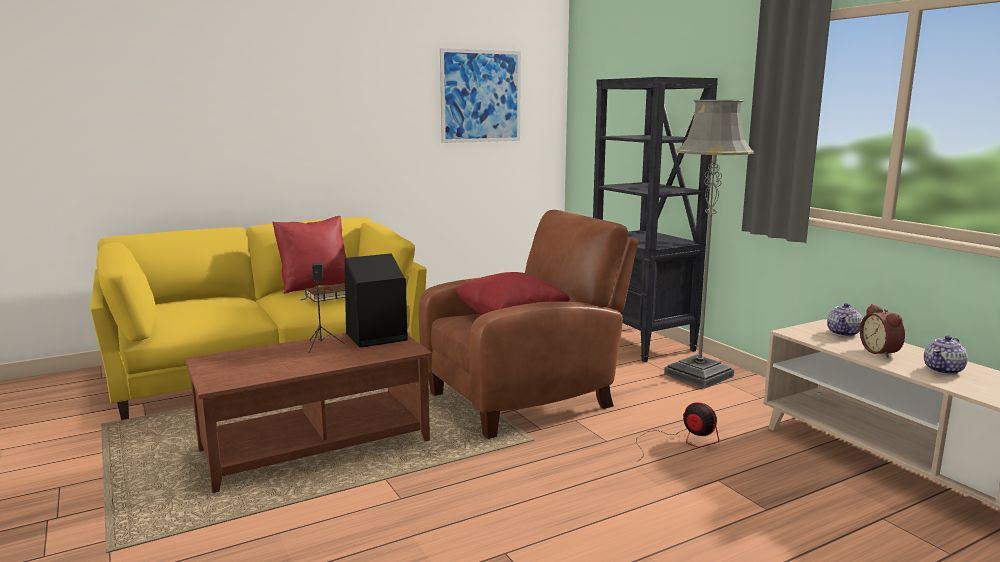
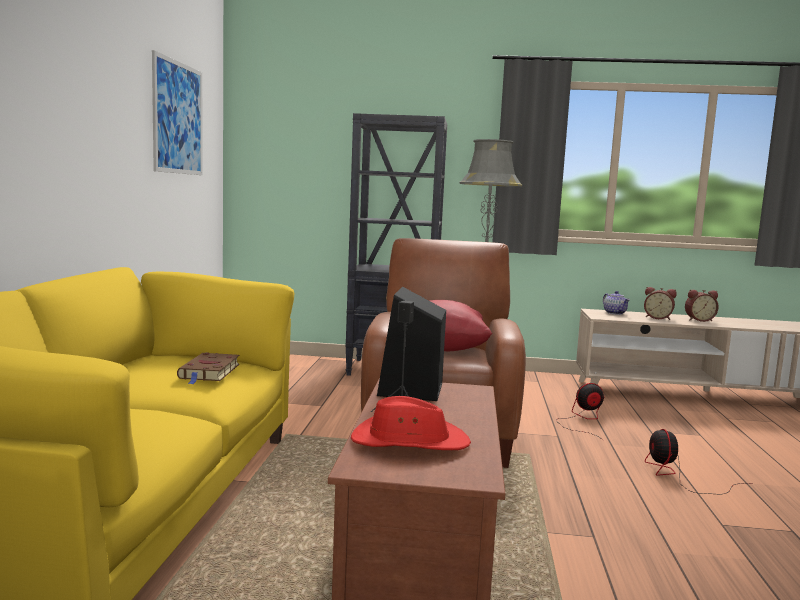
camera: 55 degrees left, 5 degrees down
red pillow [273,216,346,294] -> none
teapot [924,335,968,375] -> alarm clock [685,290,719,322]
none -> red hat [351,396,471,450]
none -> fan [645,429,750,495]

